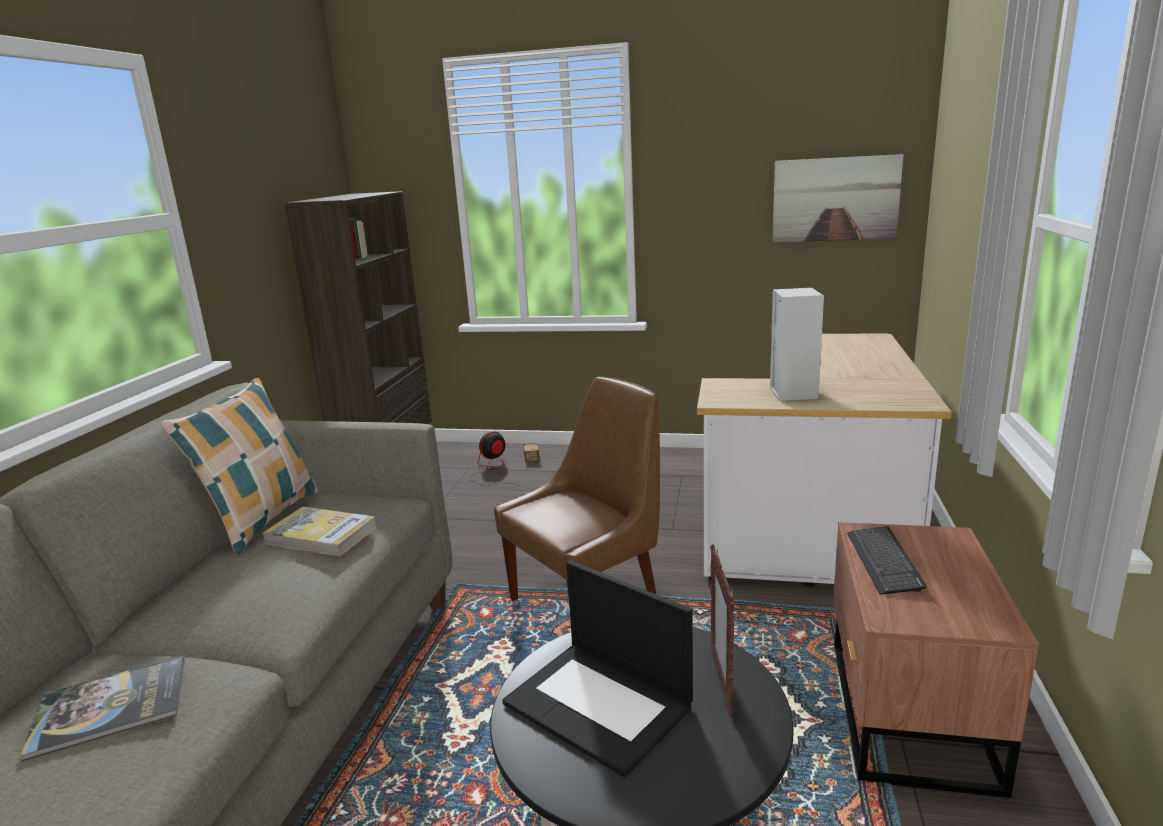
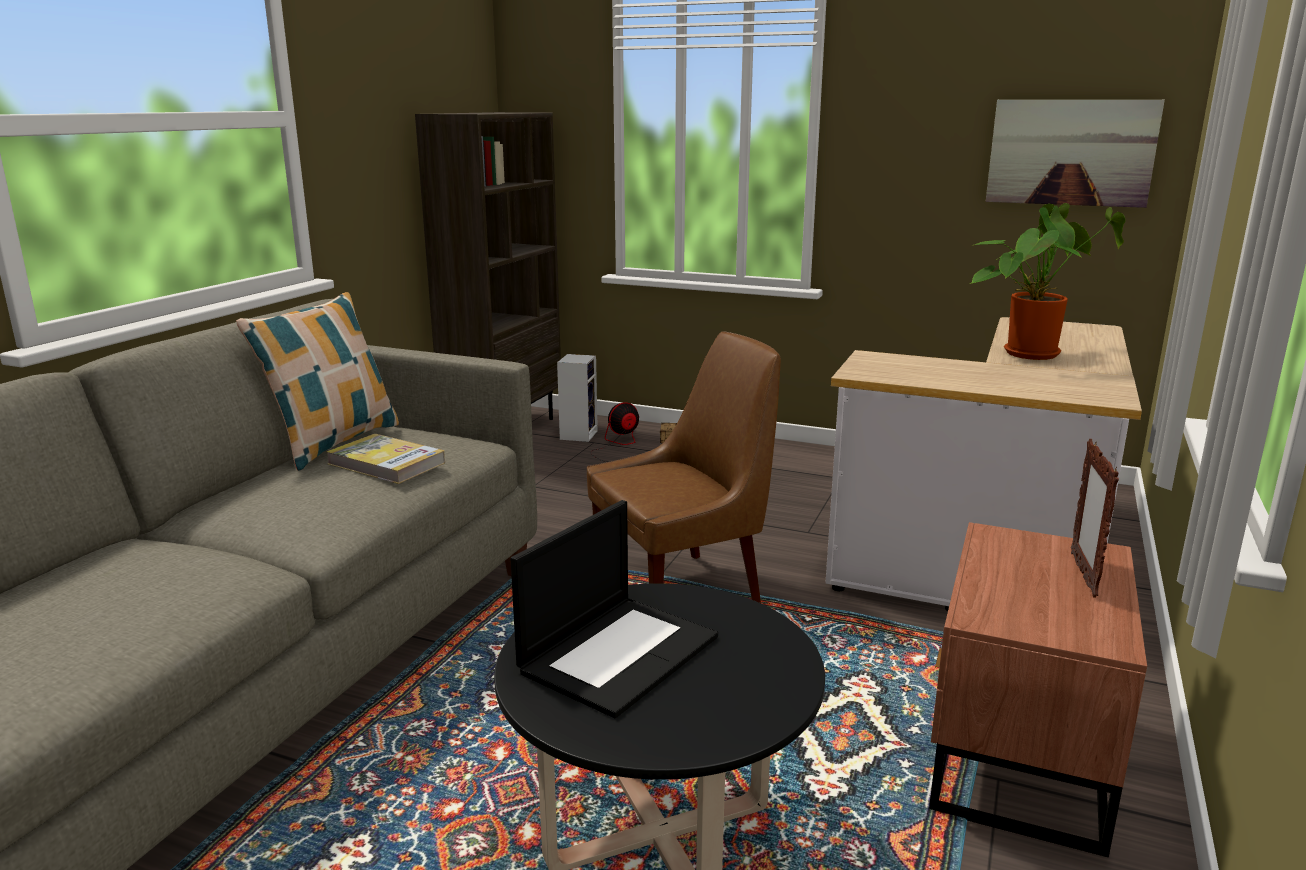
camera: 10 degrees right, 0 degrees up
book [20,656,185,761] -> none
laptop [502,560,693,778] -> laptop turned 105 degrees counterclockwise [511,500,718,718]
picture frame [711,544,735,715] -> picture frame moved to [1071,439,1119,598]
speaker [770,288,824,401] -> speaker moved to [557,354,598,442]
keyboard [847,526,927,595] -> none
none -> potted plant [970,203,1126,360]

